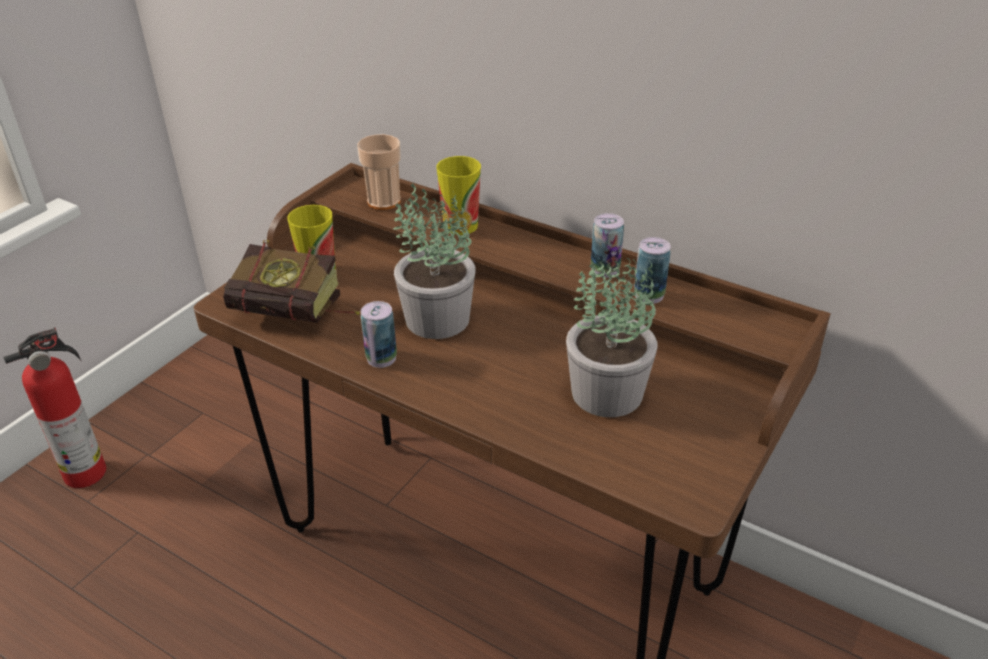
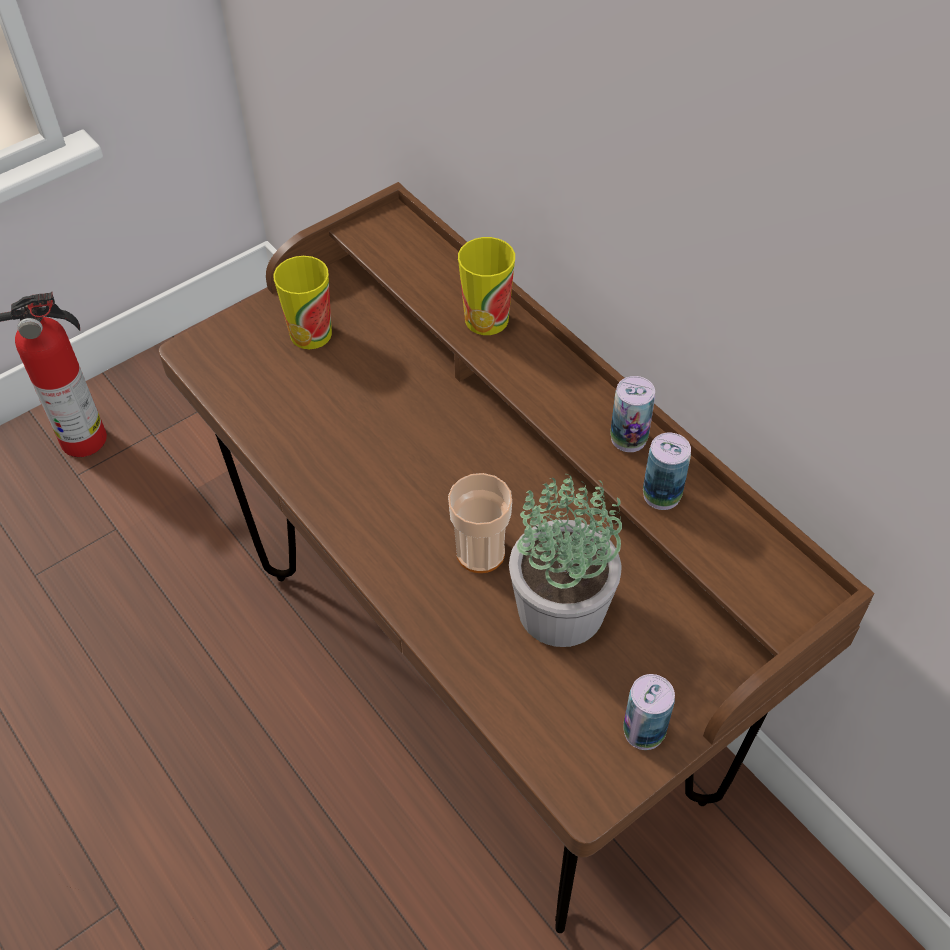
camera: 20 degrees right, 15 degrees up
book [223,240,360,323] -> none
cup [357,134,401,210] -> cup moved to [448,473,512,573]
can [361,301,397,368] -> can moved to [623,674,675,750]
potted plant [393,183,476,339] -> none

